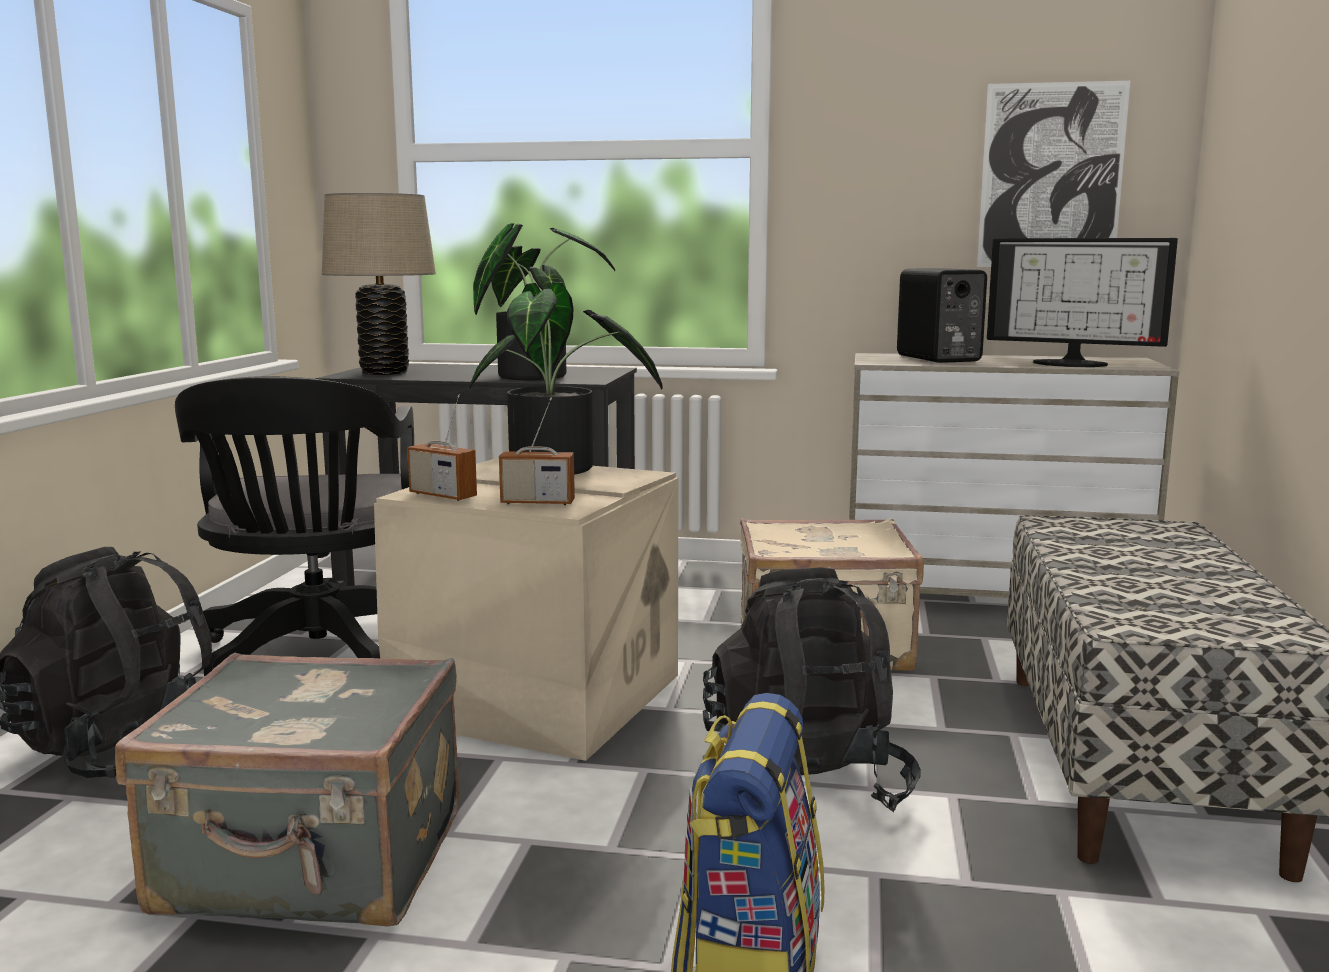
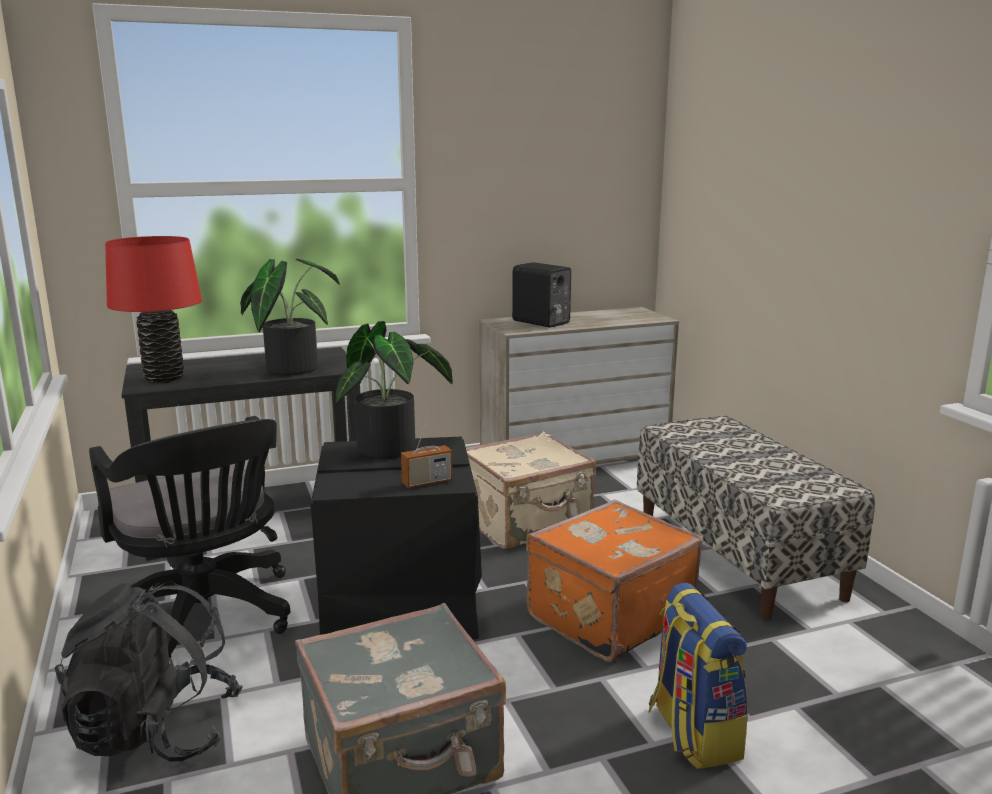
camera: 30 degrees left, 5 degrees up
beige table lamp [322,193,436,375] -> red table lamp [105,236,202,384]
beige storage box [374,458,679,761] -> black storage box [311,436,482,639]
radio [407,394,477,501] -> none
black backpack [703,567,921,812] -> orange suitcase [526,500,703,662]
picture [977,81,1130,267] -> none
monitor [987,238,1178,367] -> none

